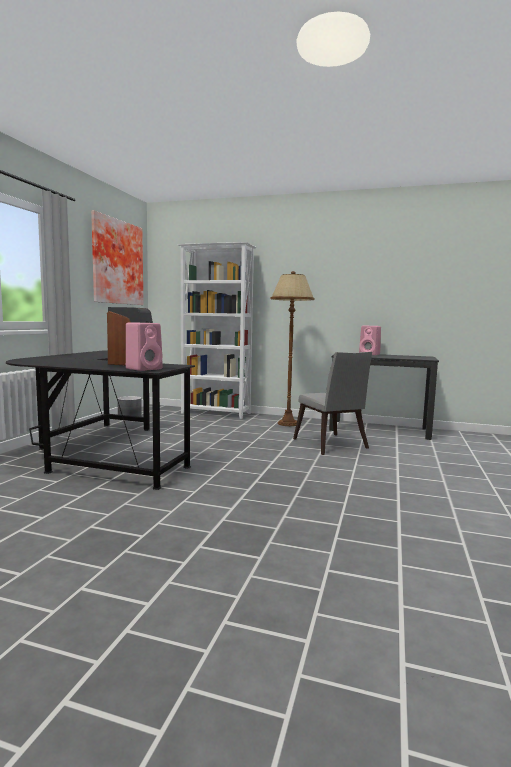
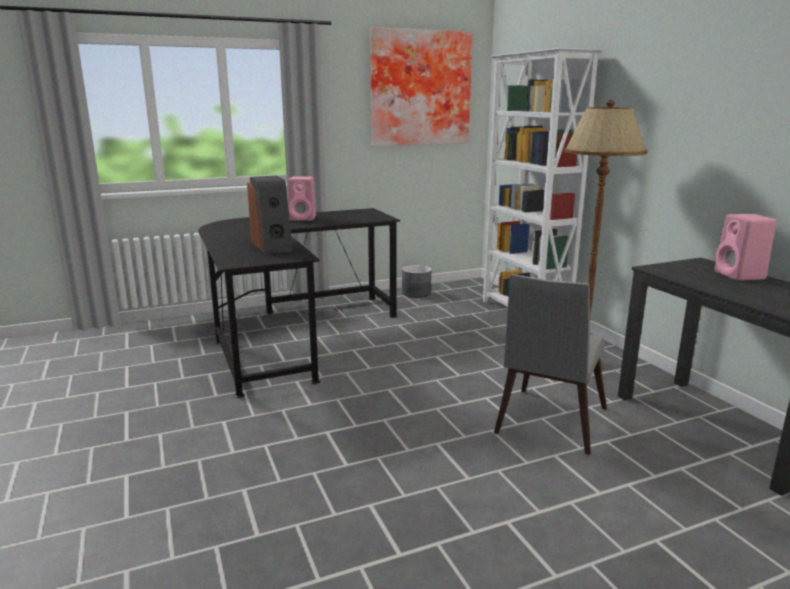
camera: 50 degrees right, 10 degrees up
pink speaker [126,323,163,371] -> pink speaker moved to [288,177,316,221]

